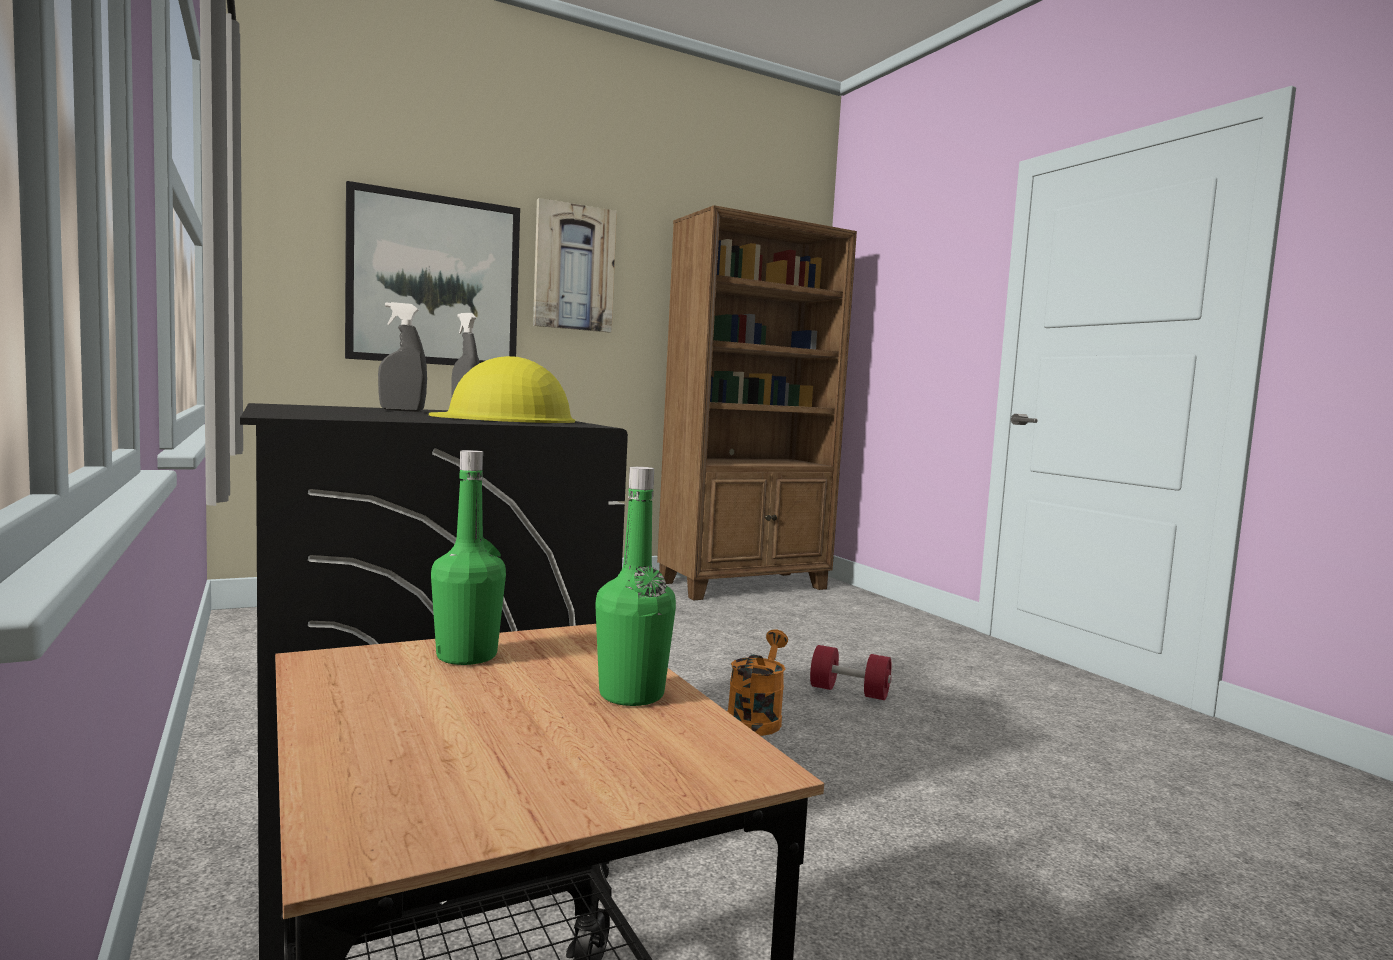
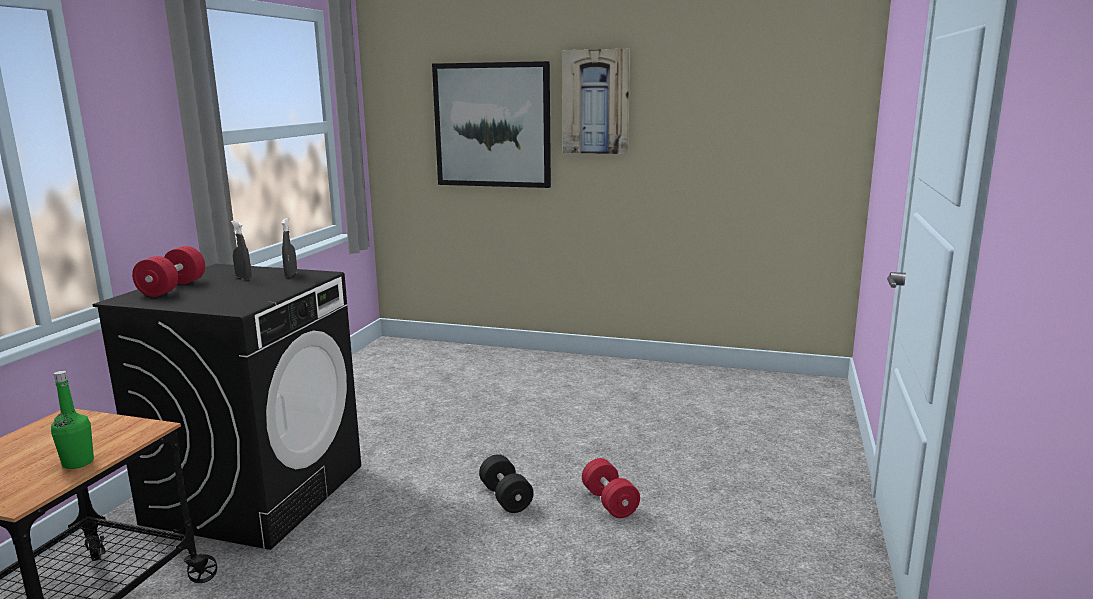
camera: 45 degrees right, 10 degrees up
yellow hard hat [429,356,575,423] -> none
green bottle [431,450,506,665] -> none
brown bookcase [657,205,857,600] -> none
orange watering can [727,630,788,736] -> black dumbbell [479,454,534,513]
none -> red dumbbell [132,246,205,297]

